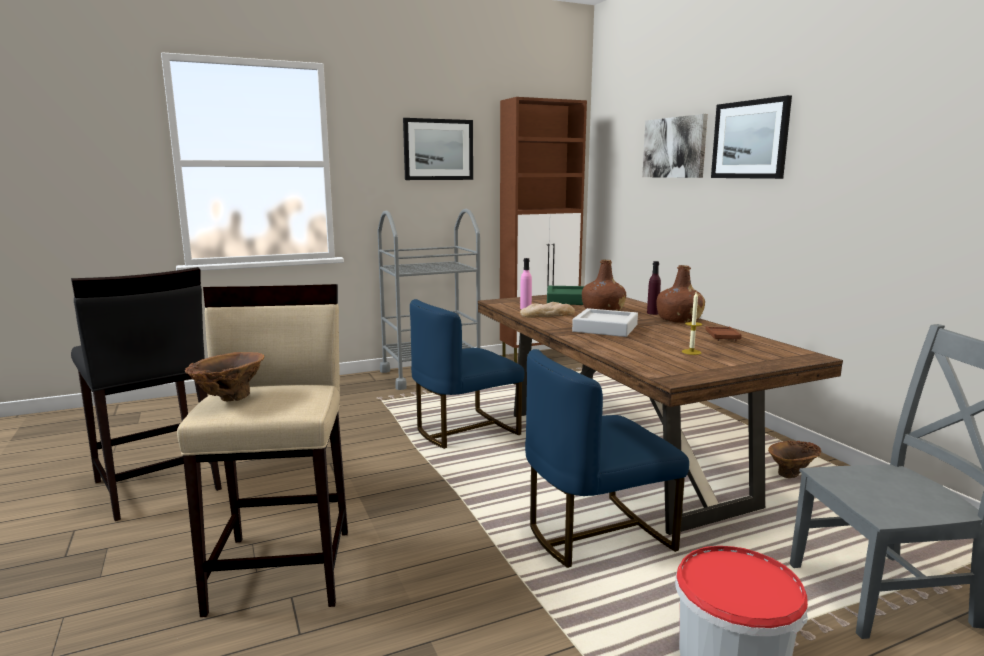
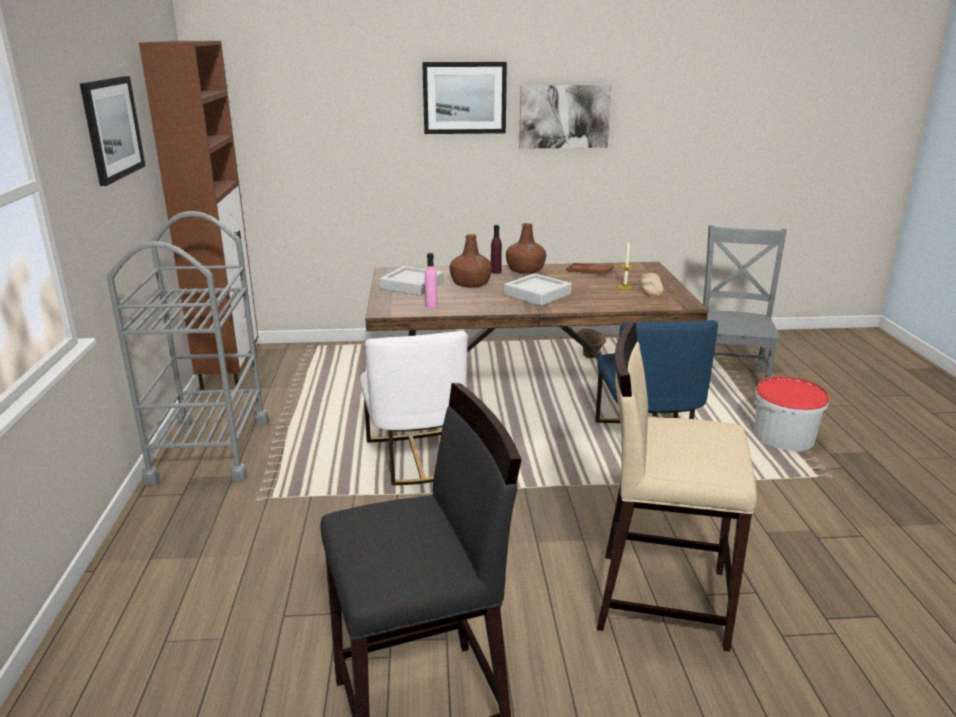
camera: 70 degrees left, 10 degrees up
brown vase [185,352,265,401] -> none
blue chair [410,299,524,449] -> white chair [360,331,467,485]
bread [520,302,575,318] -> bread moved to [640,273,664,296]
green tray [547,286,584,305] -> grey tray [379,266,443,296]
picture [642,114,708,178] -> picture moved to [519,85,612,149]

